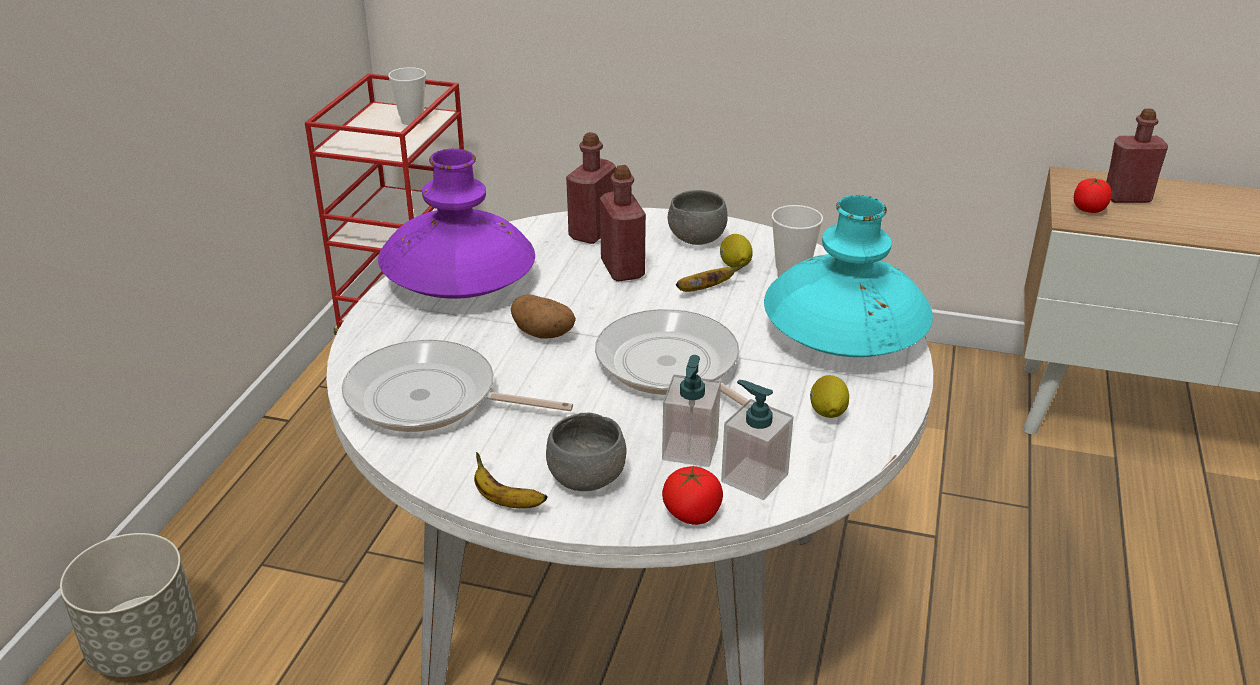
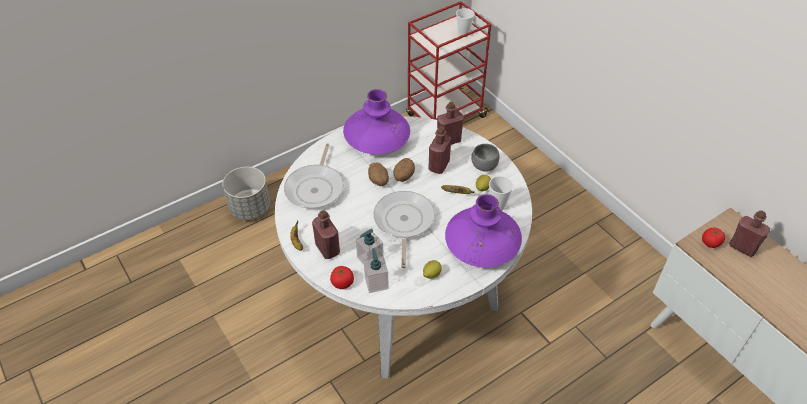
camera: 40 degrees right, 15 degrees up
frying pan [342,340,573,432] -> frying pan turned 135 degrees counterclockwise [284,143,344,209]
grey bowl [546,413,627,491] -> red bottle [312,210,340,259]
turquoise vase [764,195,933,357] -> purple vase [445,194,522,267]
none -> potato [394,158,415,182]

